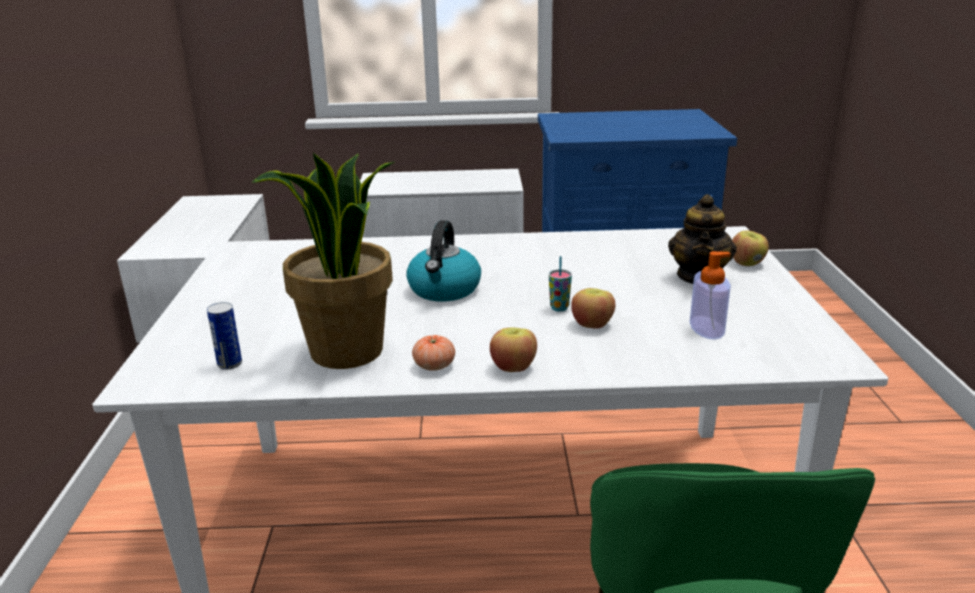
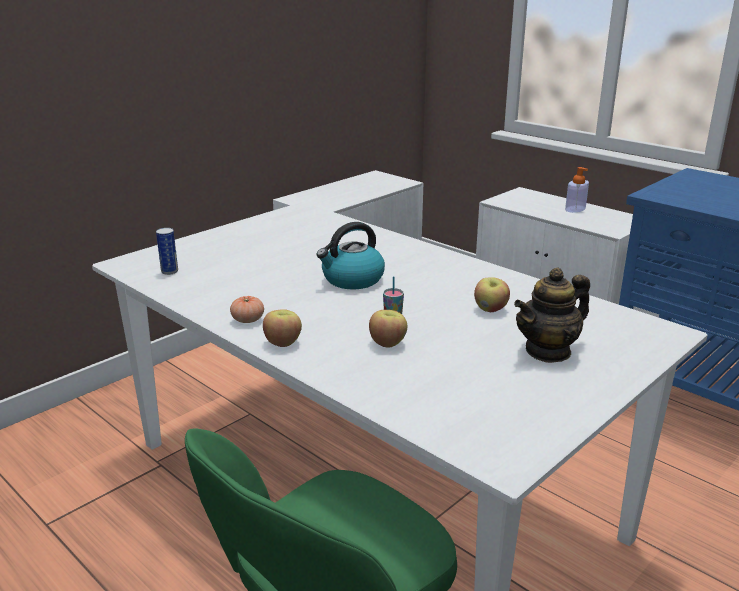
camera: 45 degrees right, 0 degrees up
potted plant [252,153,395,369] -> none
soap dispenser [690,251,731,340] -> soap dispenser moved to [565,167,589,213]
apple [732,231,769,266] -> apple moved to [474,277,510,312]

